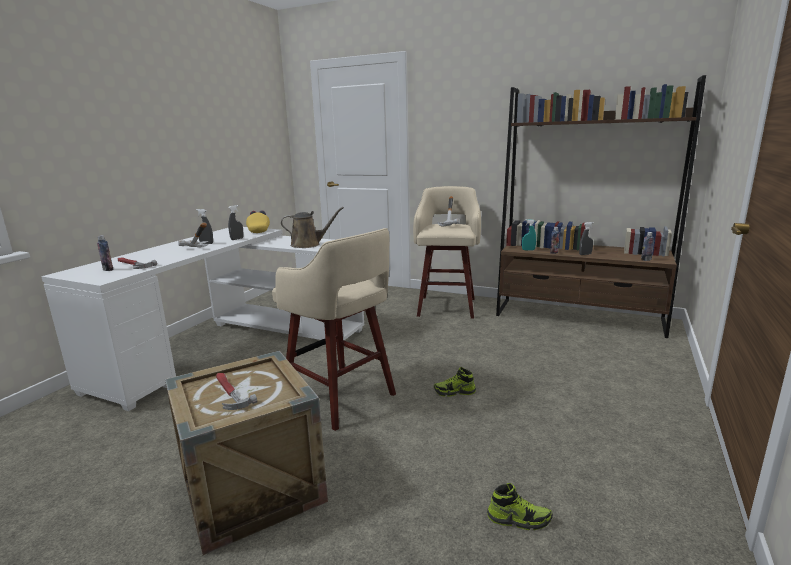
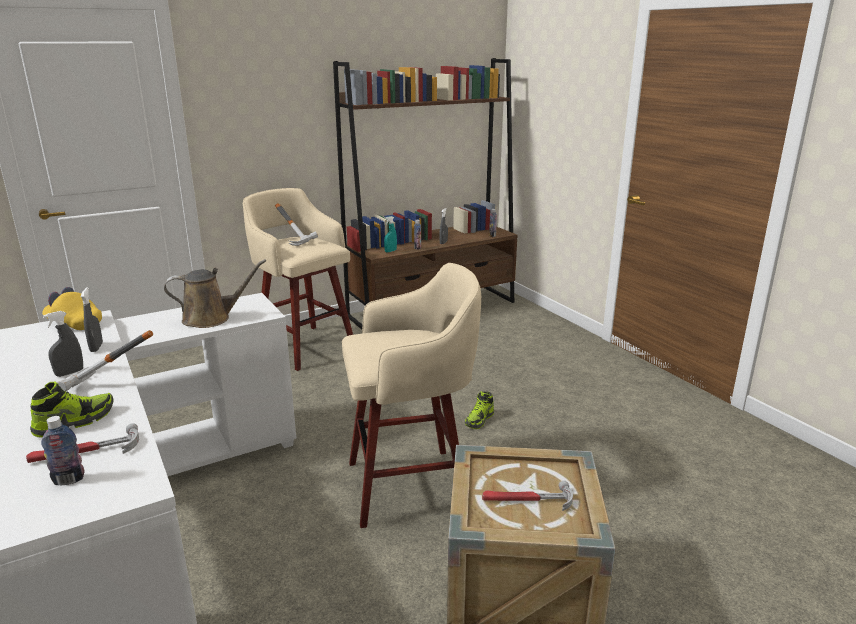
camera: 55 degrees left, 5 degrees up
brown watering can [281,207,344,248] -> brown watering can turned 45 degrees clockwise [164,259,266,328]
shoe [487,483,553,530] -> shoe moved to [30,381,114,438]

